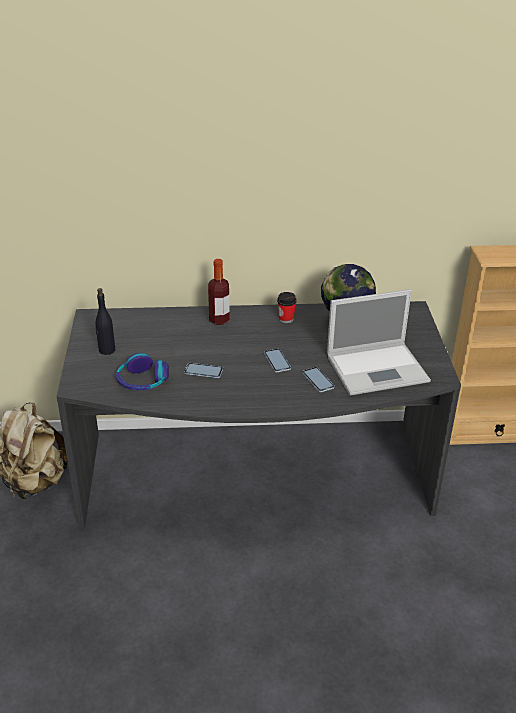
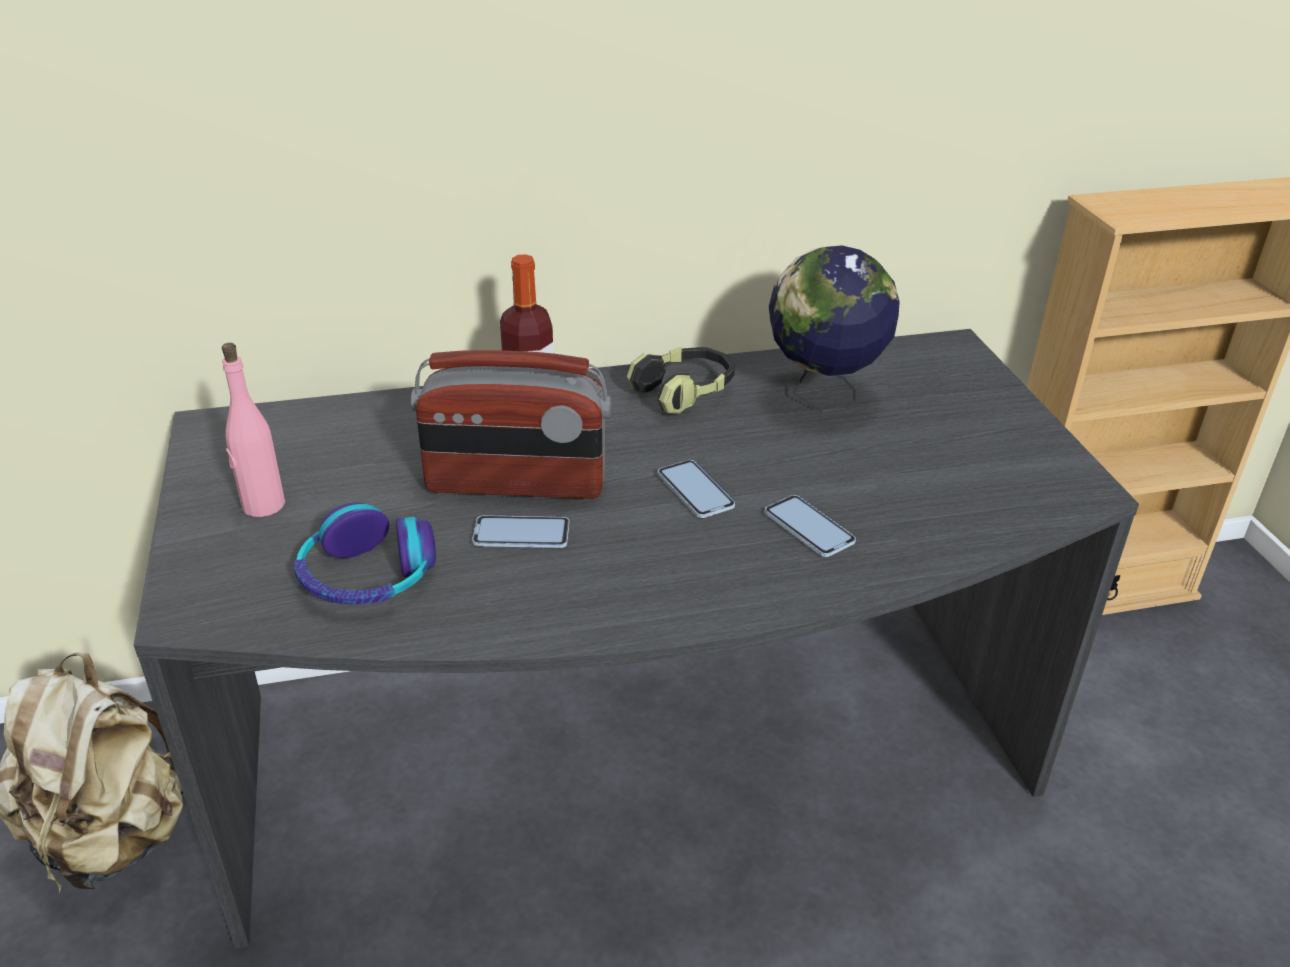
camera: 10 degrees left, 0 degrees up
black bottle [95,288,115,355] -> pink bottle [221,343,285,517]
cup [277,292,297,324] -> headphones [627,347,735,413]
laptop [327,289,431,396] -> none
none -> radio [411,350,611,499]

